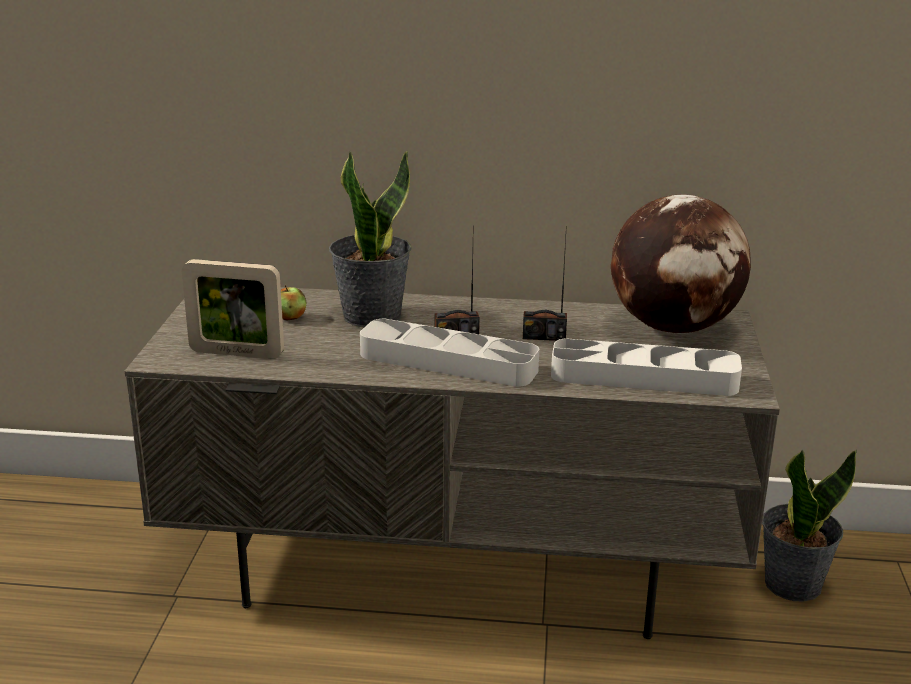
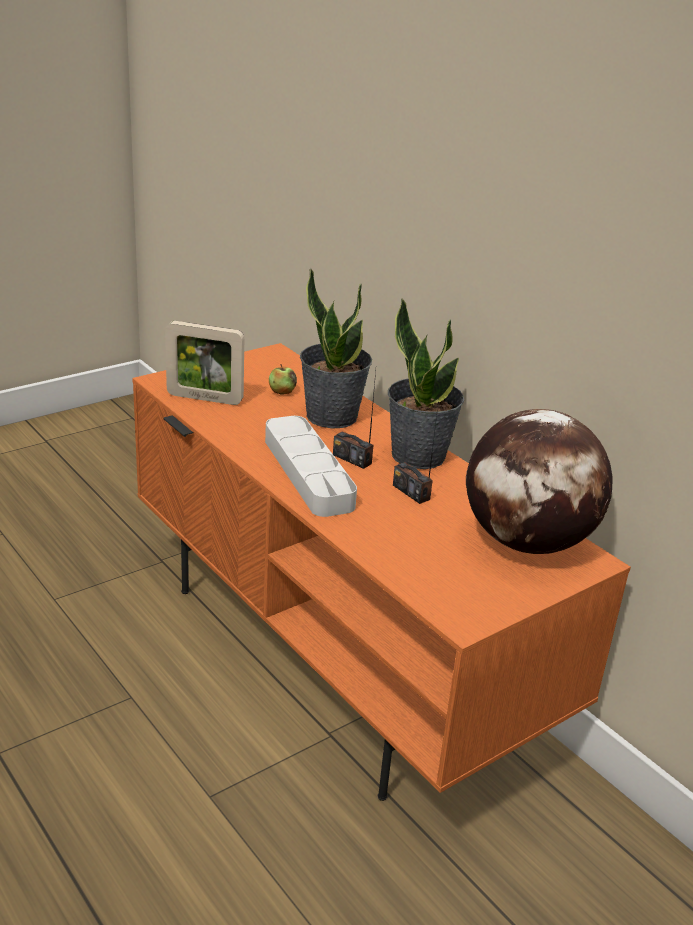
camera: 45 degrees right, 5 degrees up
grey tv stand [124,287,780,639] -> orange tv stand [132,343,631,801]
picture frame [182,259,284,359] -> picture frame turned 45 degrees counterclockwise [165,321,244,405]
white tray [551,338,742,396] -> none
potted plant [762,449,857,601] -> potted plant moved to [388,298,464,469]

